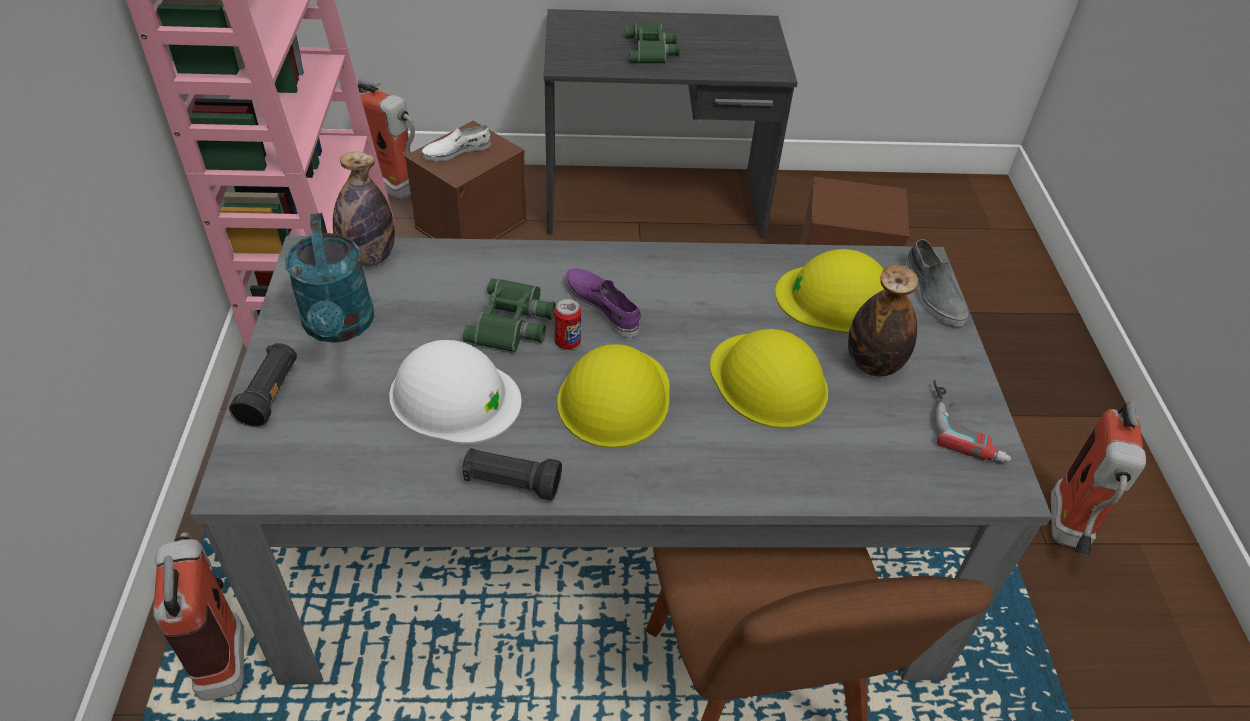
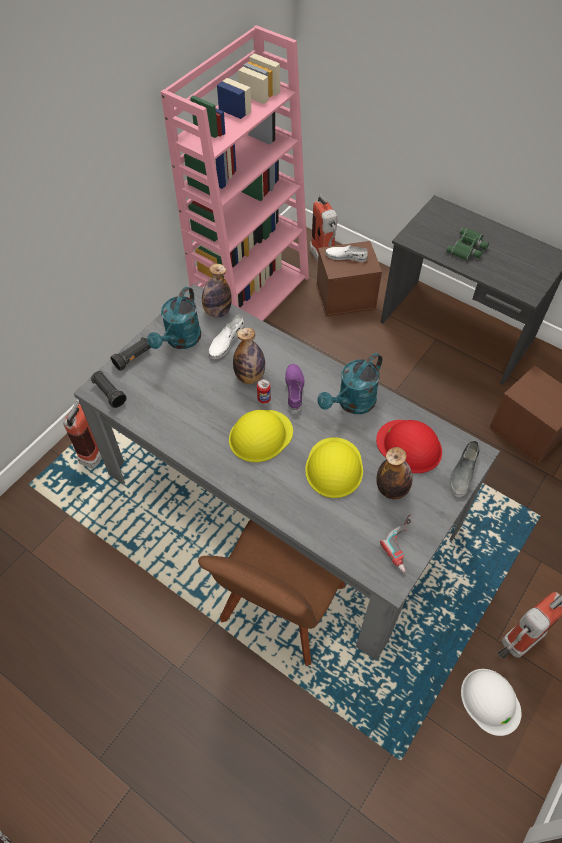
camera: 40 degrees right, 10 degrees up
white hard hat [389,340,521,444] -> white hard hat moved to [461,669,521,736]
black flashlight [462,448,562,500] -> black flashlight moved to [90,371,127,408]
green binoculars [463,278,556,352] -> bottle [233,328,265,384]
yellow hard hat [775,249,884,333] -> red hard hat [376,420,442,473]
none -> white shoe [208,315,245,359]
none -> turquoise watering can [318,353,382,414]

